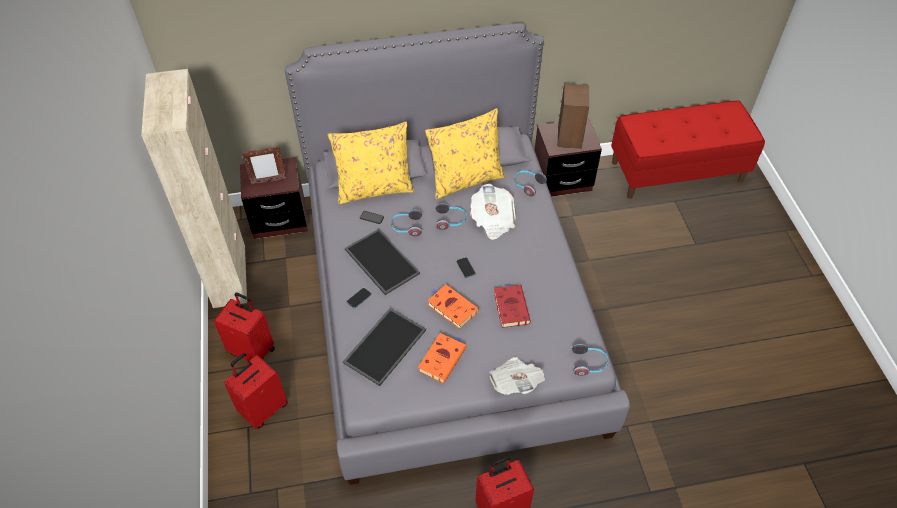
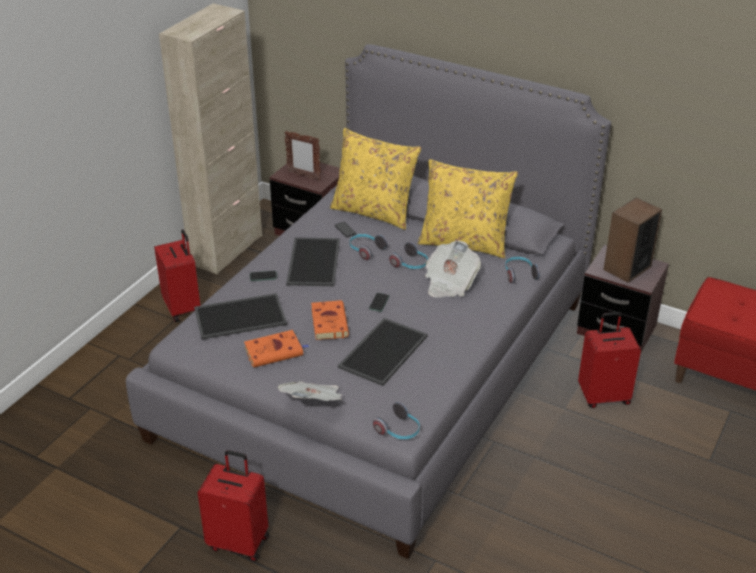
camera: 40 degrees right, 15 degrees down
red suitcase [224,353,288,429] -> red suitcase moved to [578,312,641,408]
red book [494,283,531,328] -> tray [338,318,428,386]

